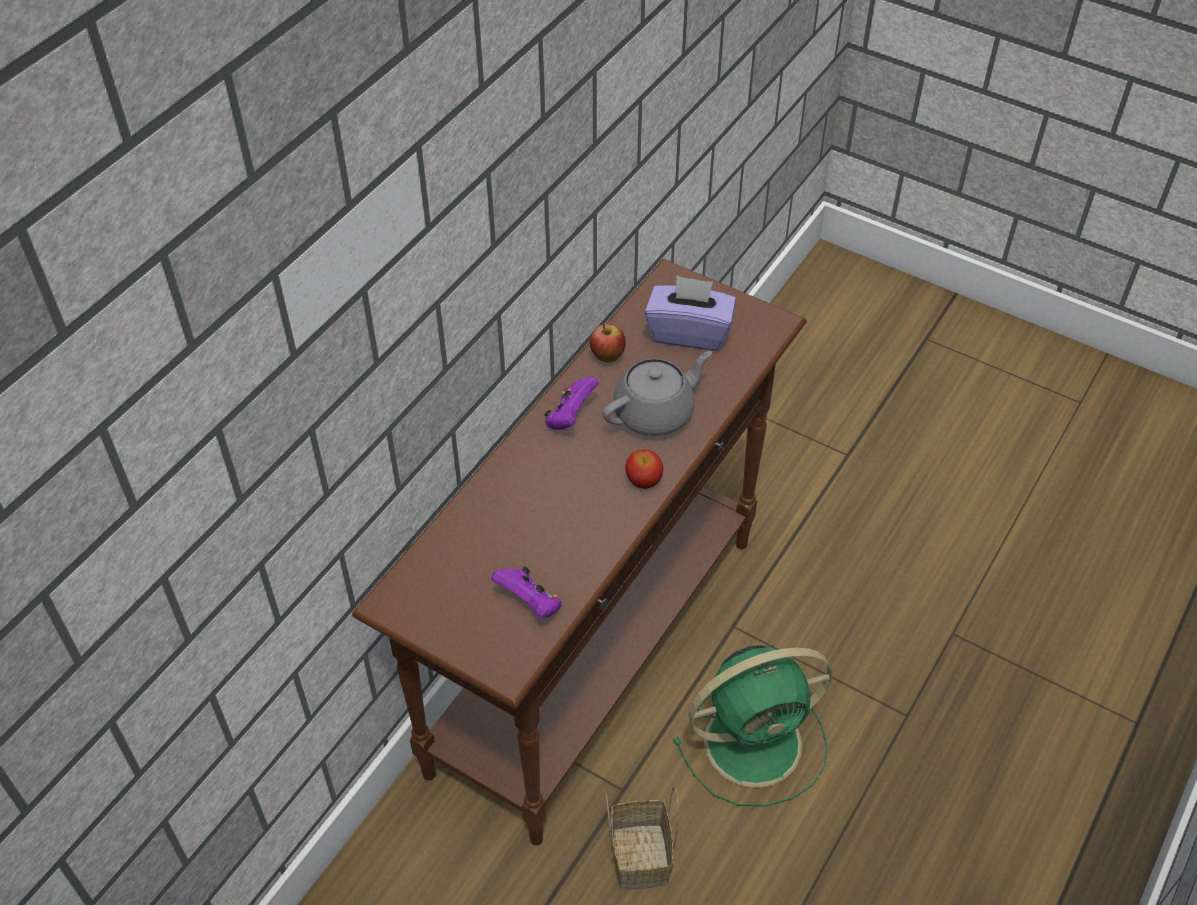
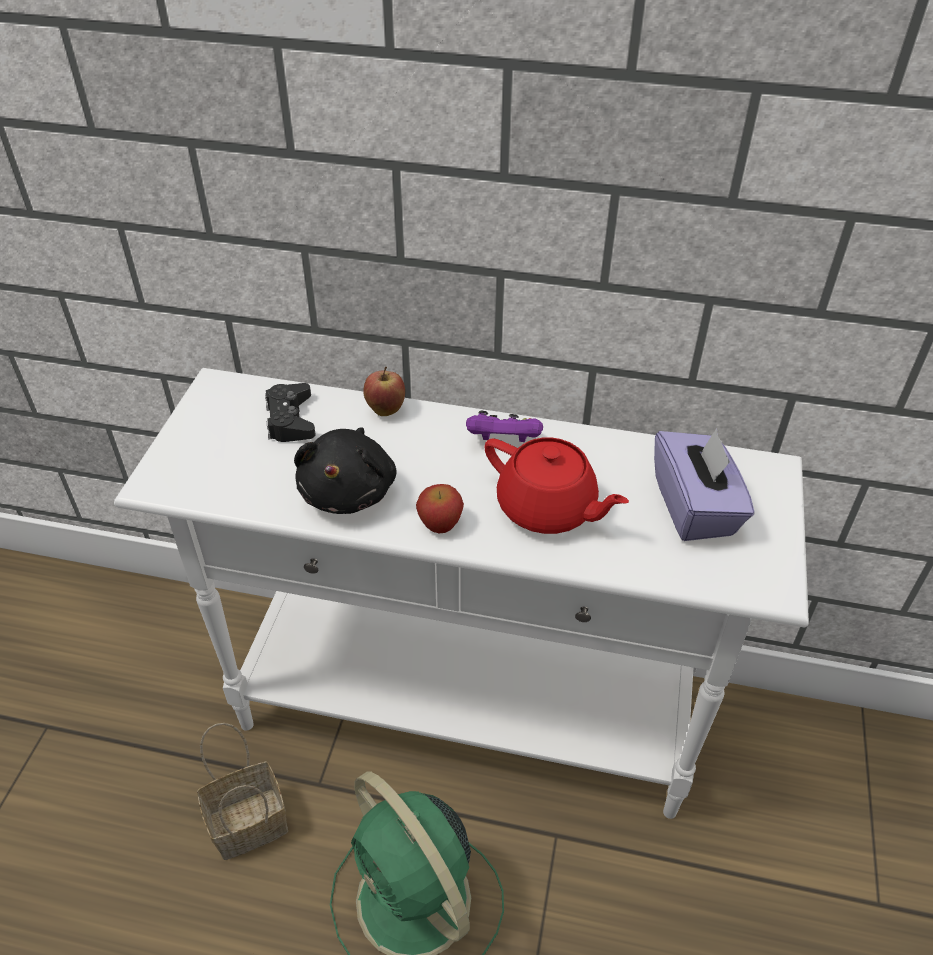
camera: 70 degrees right, 5 degrees down
brown console table [352,259,807,846] -> white console table [114,368,809,819]
purple game controller [491,567,562,618] -> none
apple [589,323,626,363] -> apple moved to [363,367,405,416]
grey teapot [602,351,712,436] -> red teapot [484,437,629,534]
none -> black game controller [265,383,316,442]
none -> black plush toy [294,427,397,514]

